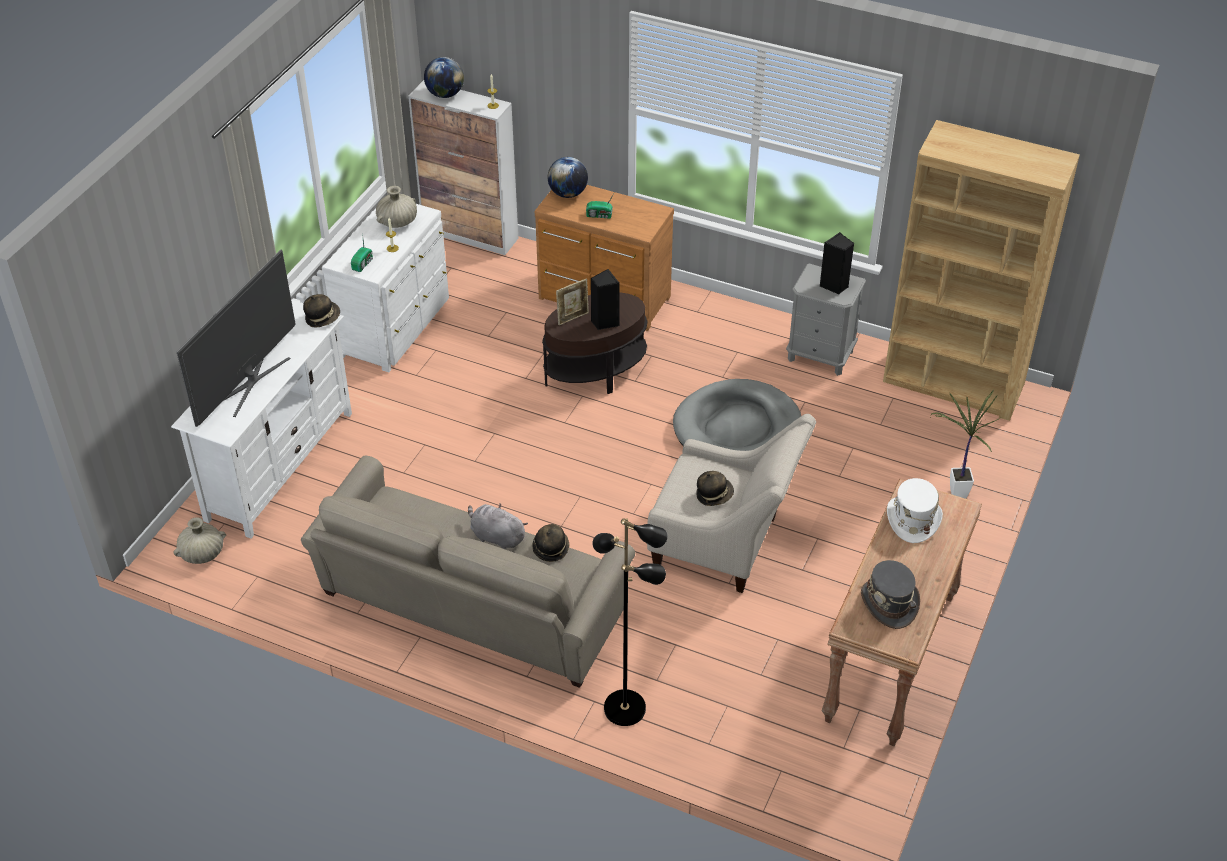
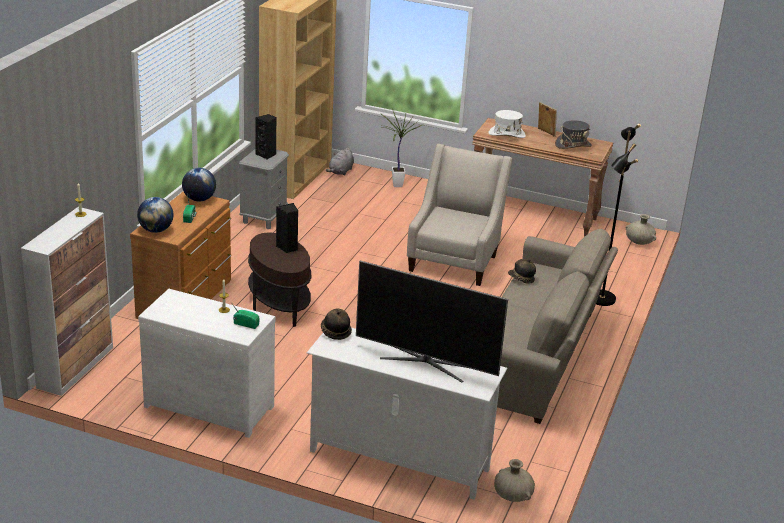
camera: 95 degrees left, 15 degrees down
beige vase [376,186,417,228] -> beige vase moved to [625,214,656,245]
globe [424,57,464,98] -> globe moved to [182,168,216,202]
grey plush toy [468,503,528,550] -> grey plush toy moved to [326,147,354,176]
picture frame [556,279,589,325] -> picture frame moved to [538,102,557,137]
grey dog bed [673,379,801,451] -> none
hat [696,471,734,506] -> none

